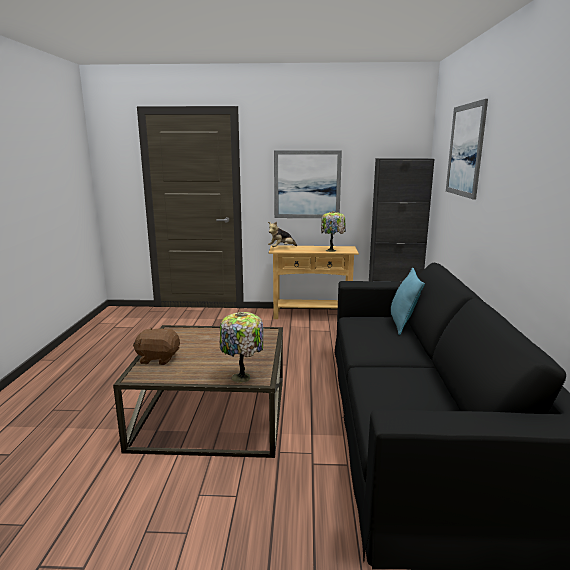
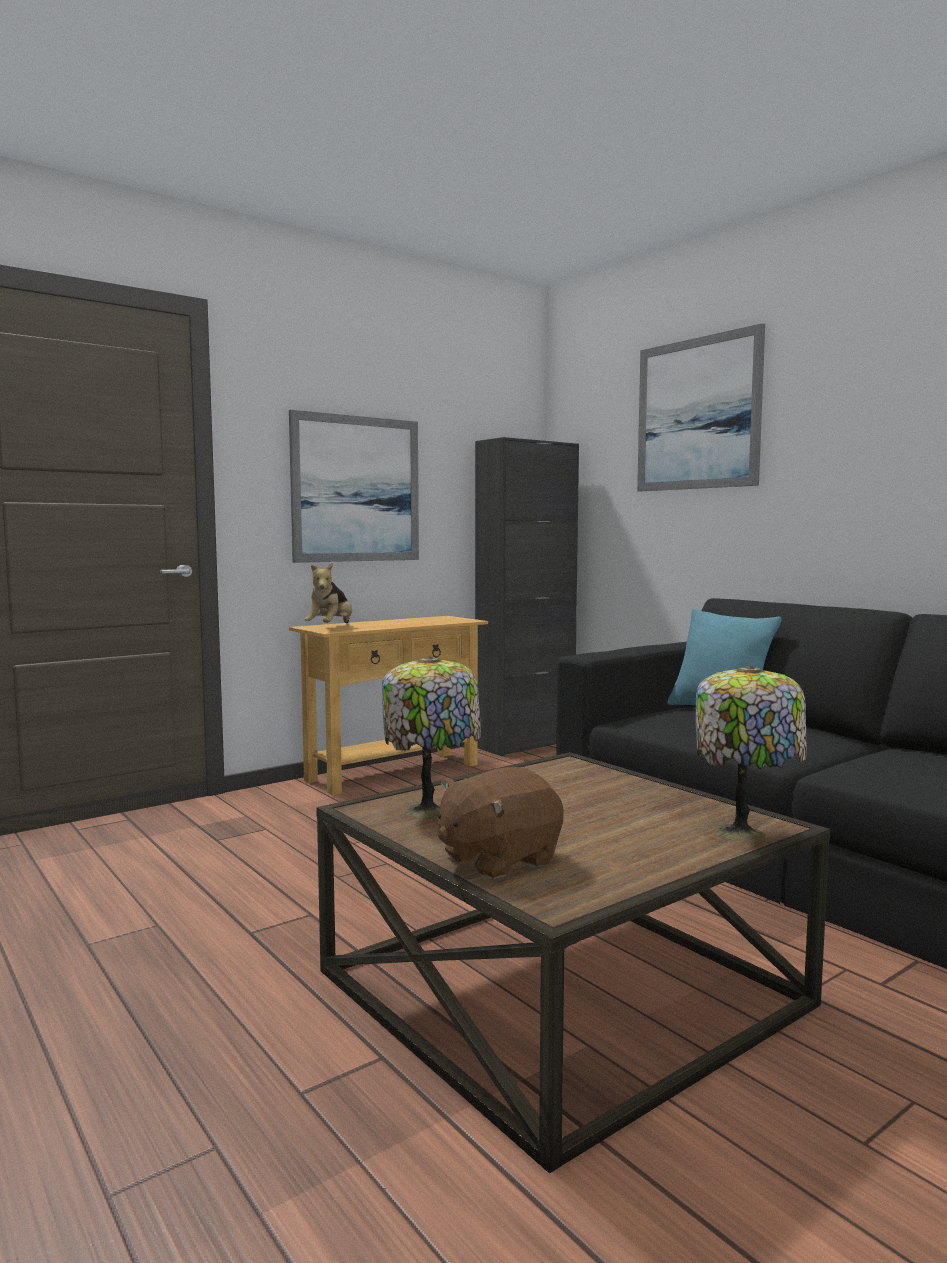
camera: 40 degrees left, 10 degrees down
table lamp [321,211,346,252] -> table lamp moved to [382,656,481,818]

